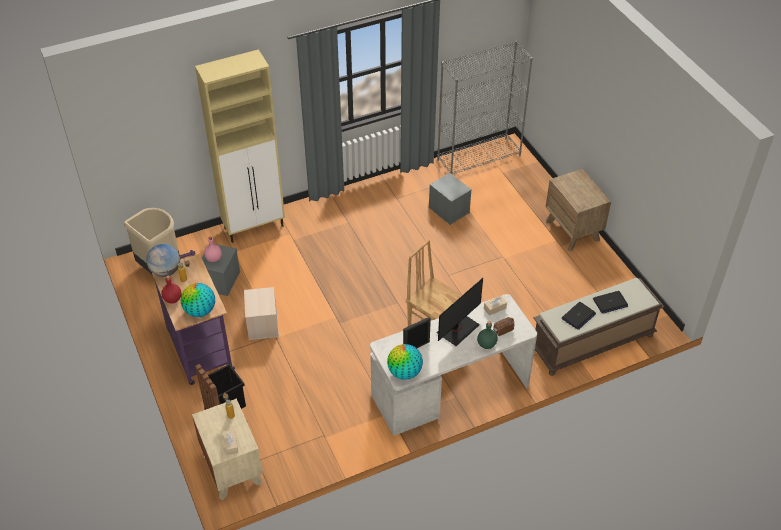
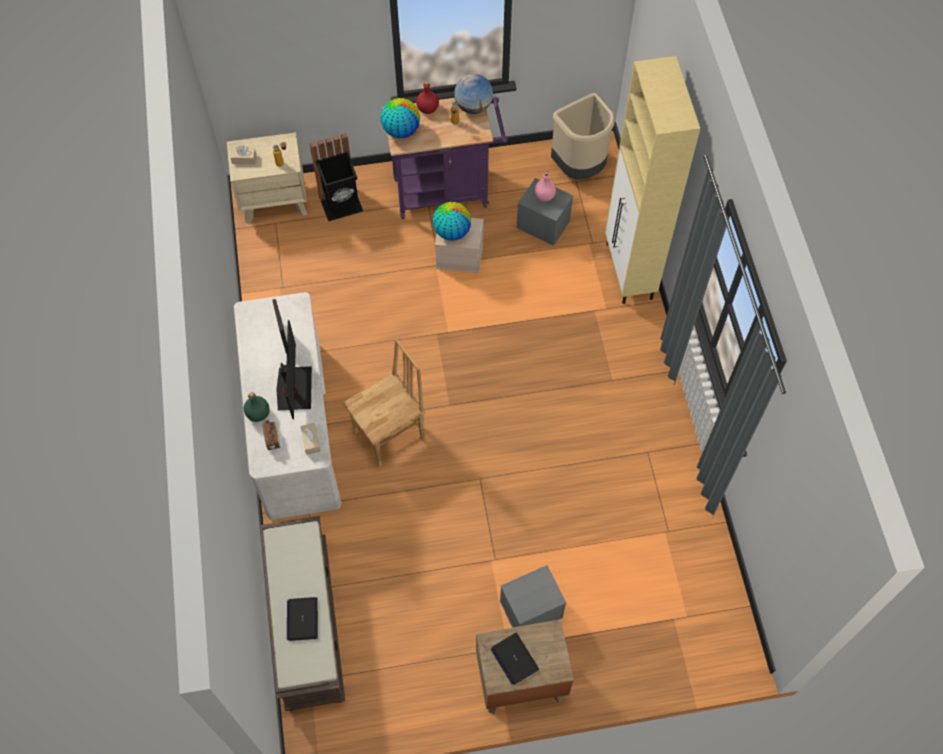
camera: 105 degrees right, 15 degrees up
globe [387,344,423,380] -> globe moved to [433,202,471,241]
grey storage box [429,173,472,225] -> grey storage box moved to [500,565,566,628]
grey bookcase [437,41,533,174] -> none
monitor [437,278,483,346] -> monitor turned 150 degrees counterclockwise [276,320,312,419]
laptop [562,302,596,330] -> laptop moved to [490,633,539,685]

